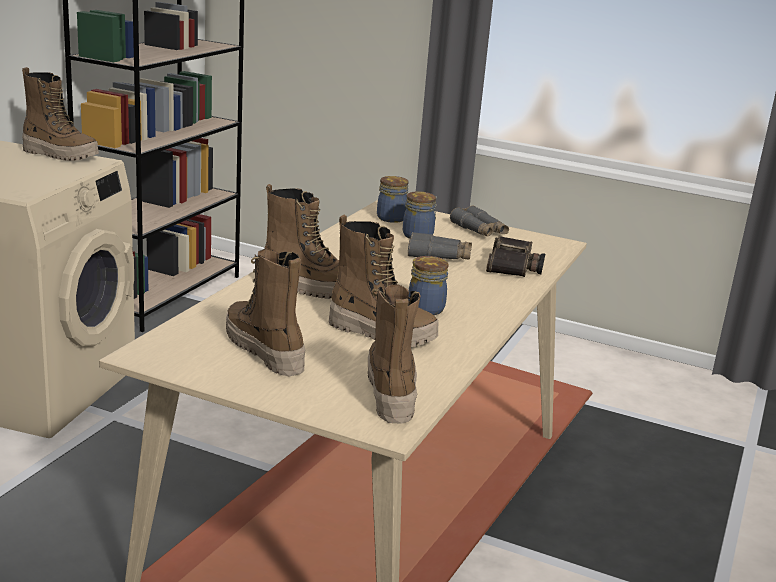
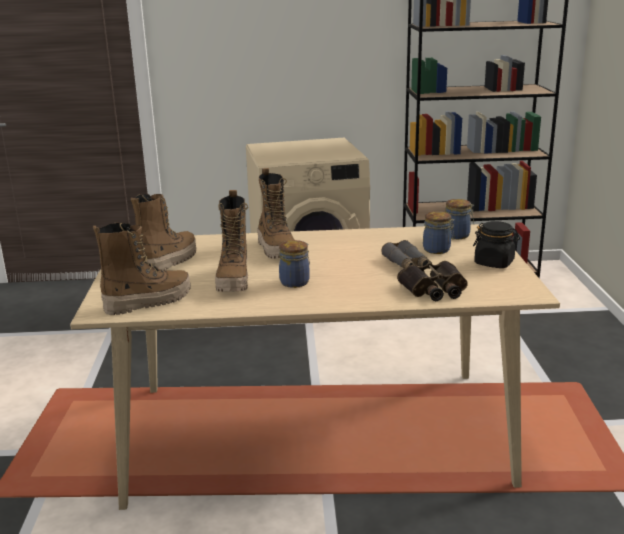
camera: 65 degrees right, 0 degrees up
boot [22,67,99,161] -> none
grey binoculars [450,205,509,237] -> black jar [473,221,520,268]

